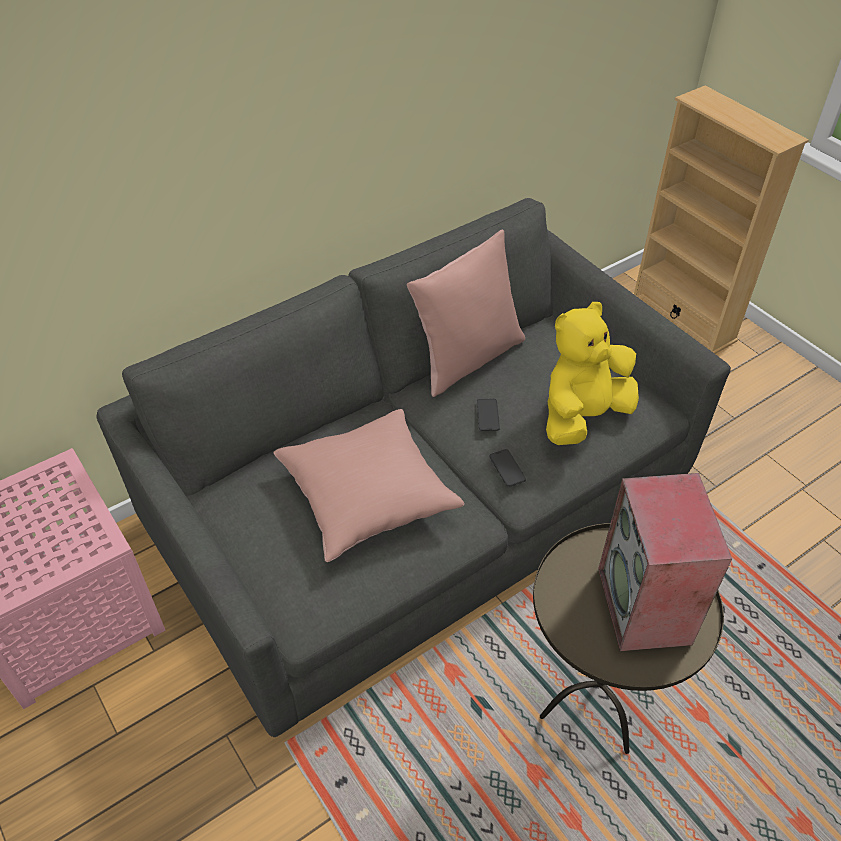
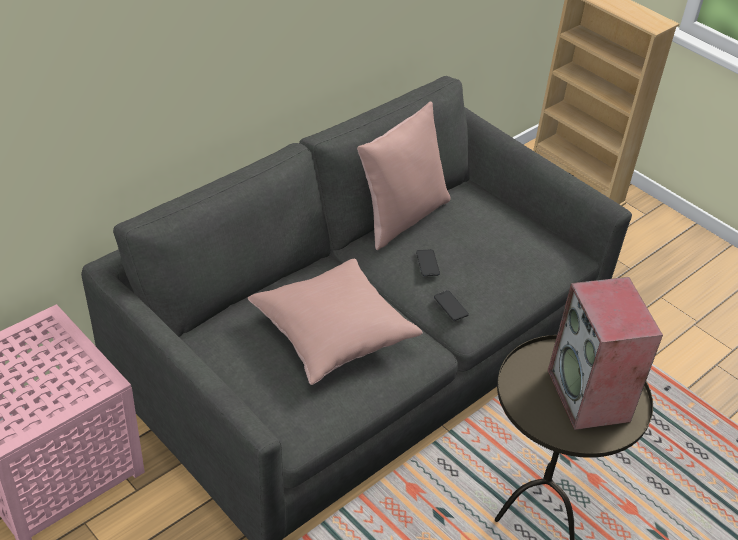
camera: 10 degrees left, 5 degrees down
yellow plush toy [546,302,639,445] -> none

